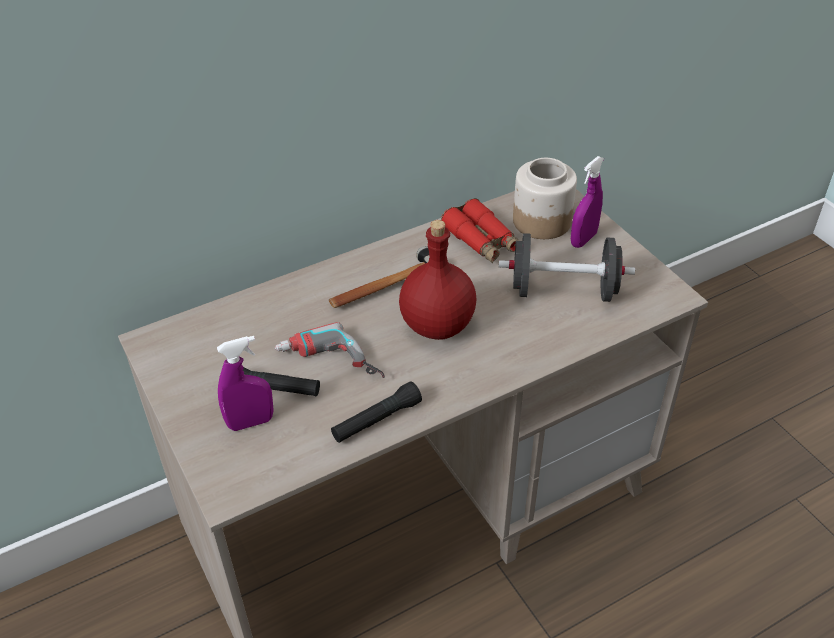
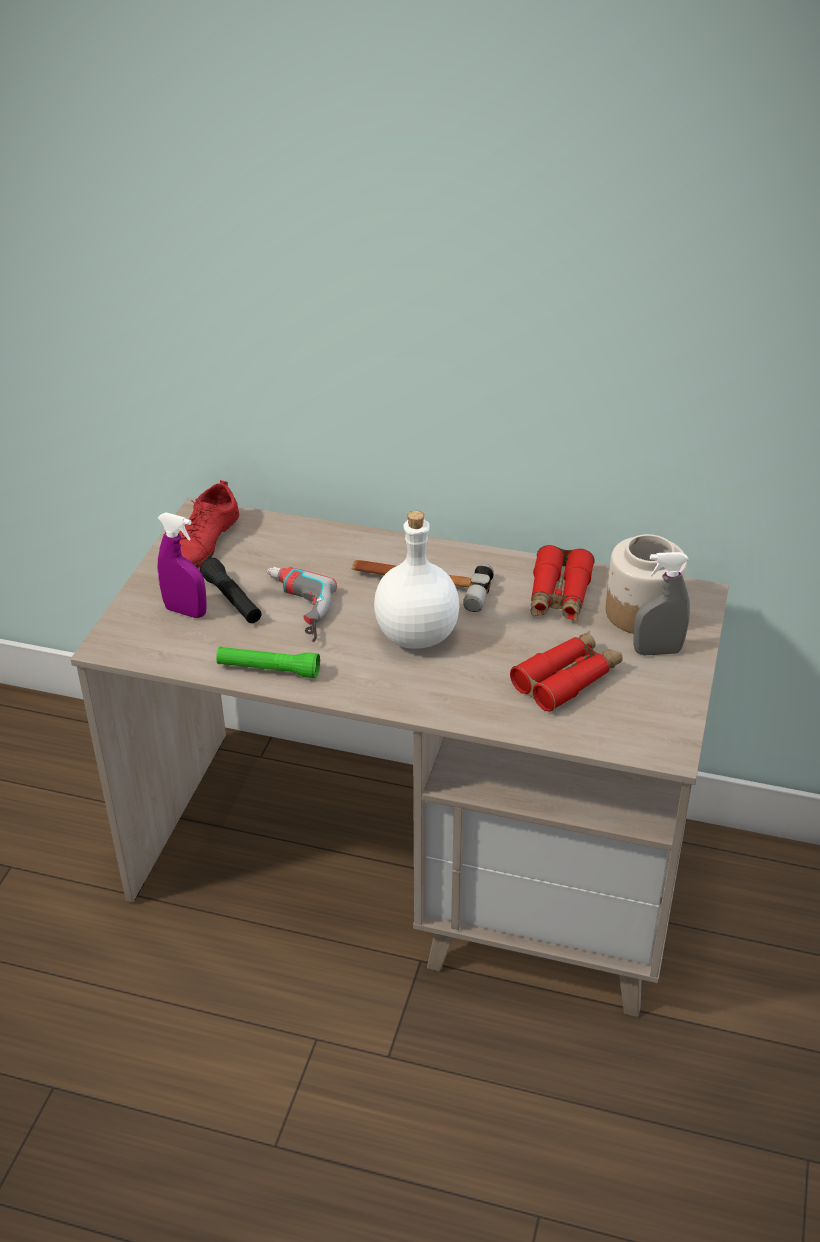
camera: 45 degrees right, 5 degrees down
black flashlight [331,382,422,443] -> green flashlight [216,647,320,678]
red bottle [399,220,477,340] -> white bottle [374,511,459,649]
black dumbbell [499,233,635,302] -> red binoculars [510,631,623,712]
purple spray bottle [571,156,604,248] -> grey spray bottle [633,552,690,656]
none -> red shoe [178,480,239,568]

